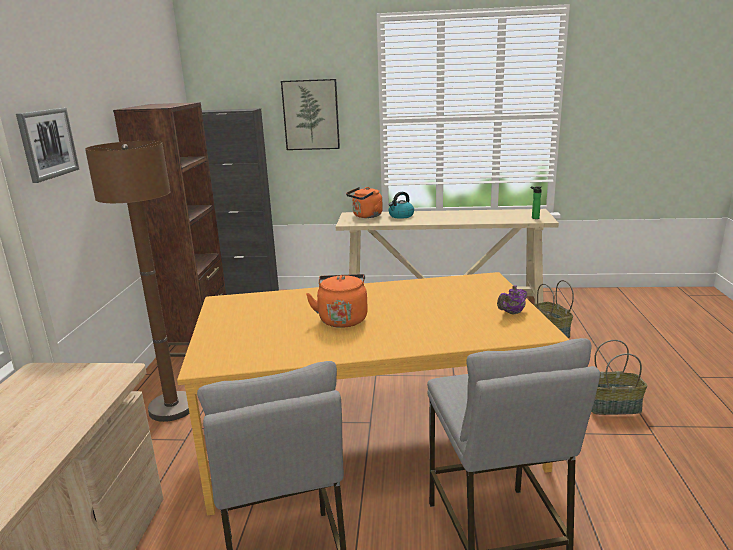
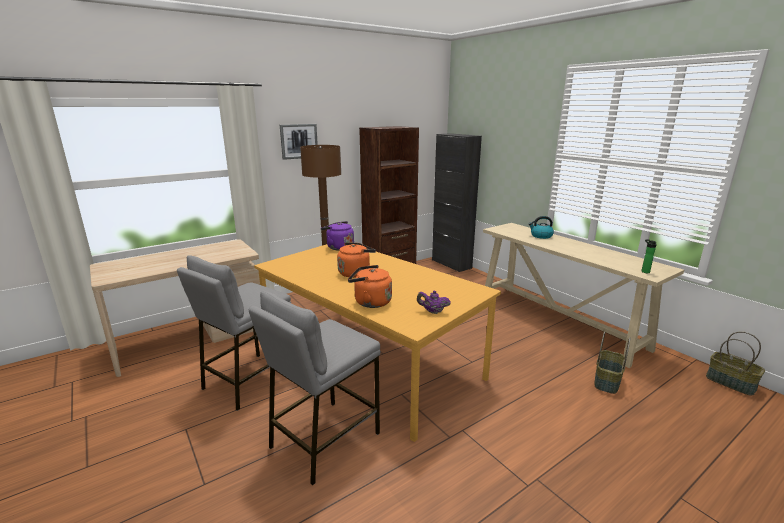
camera: 50 degrees right, 0 degrees up
picture [281,79,340,150] -> none
orange kettle [346,187,383,218] -> orange kettle moved to [348,265,392,308]
basket [591,340,647,415] -> basket moved to [706,332,765,396]
none -> purple kettle [321,221,354,251]

